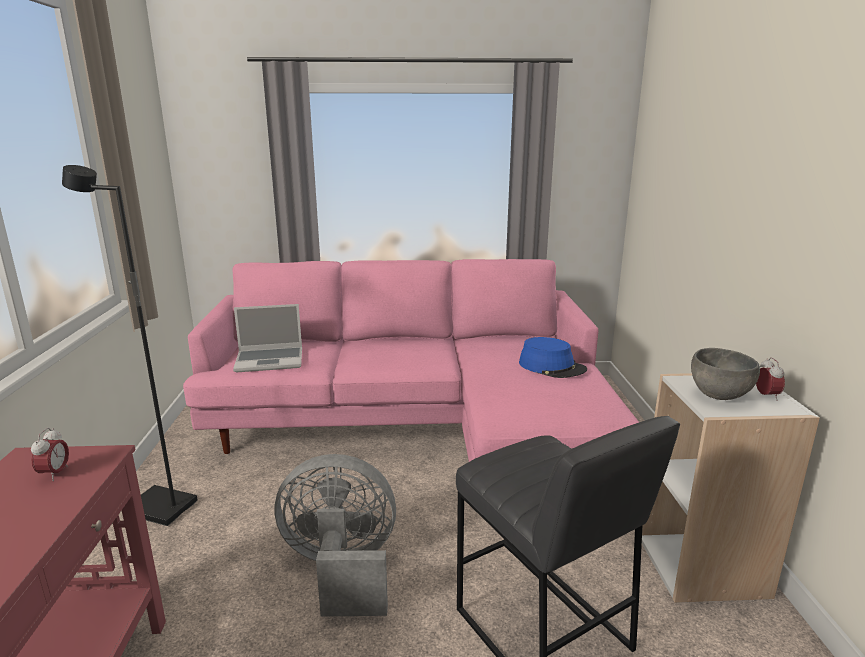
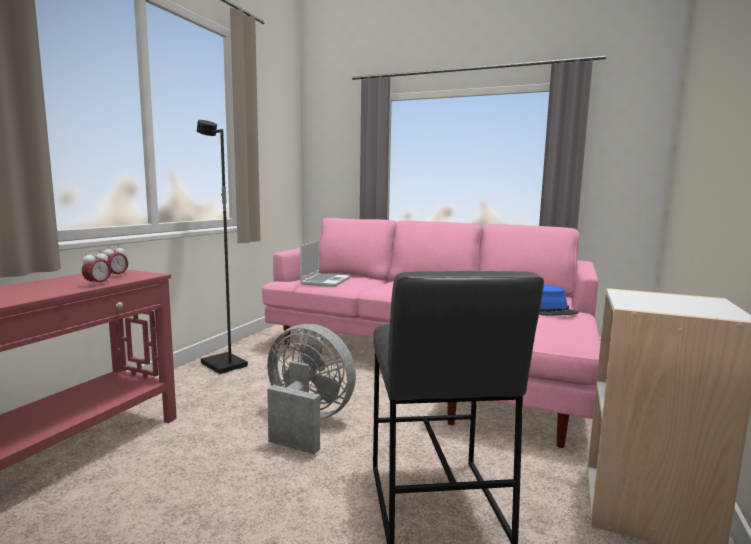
camera: 25 degrees right, 10 degrees down
laptop [233,304,302,373] -> laptop turned 90 degrees counterclockwise [300,240,351,287]
grey bowl [691,348,760,400] -> none
alarm clock [756,357,785,401] -> alarm clock moved to [82,250,111,287]

